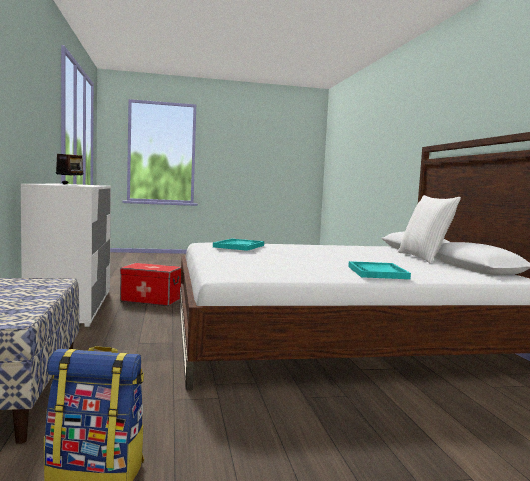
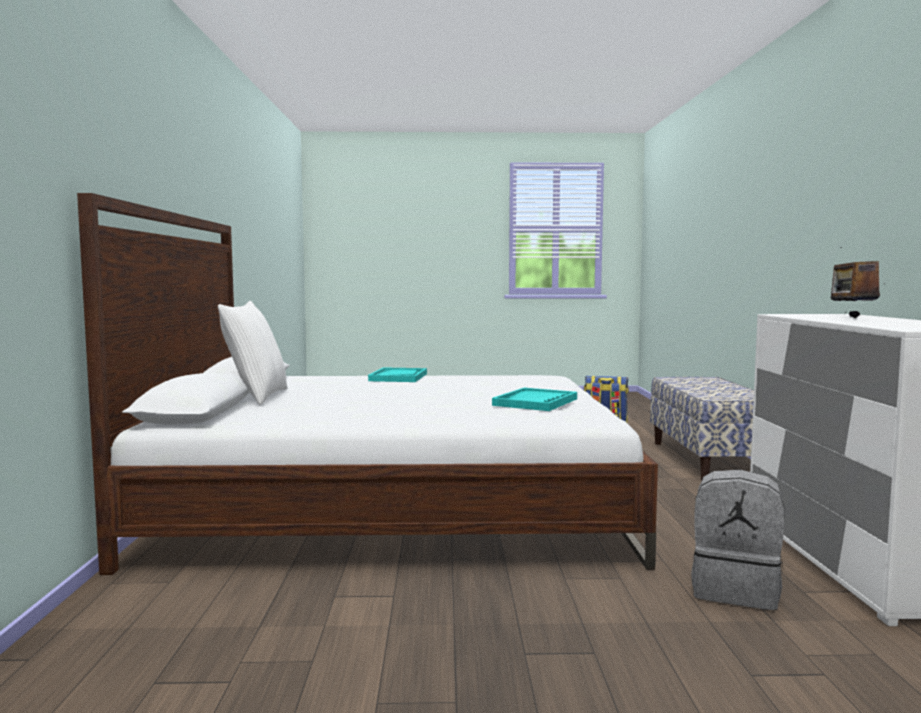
camera: 170 degrees left, 0 degrees up
storage box [120,263,181,306] -> grey backpack [691,469,785,610]

